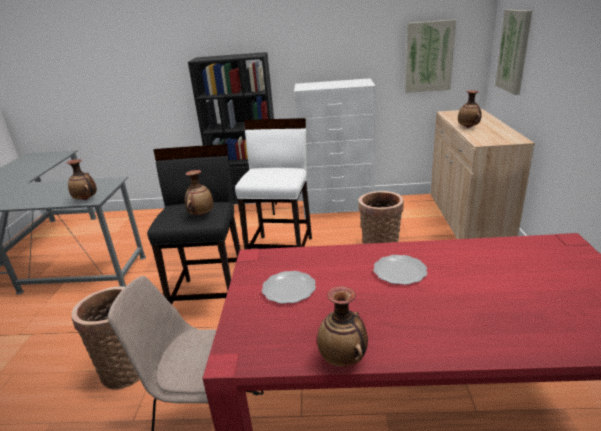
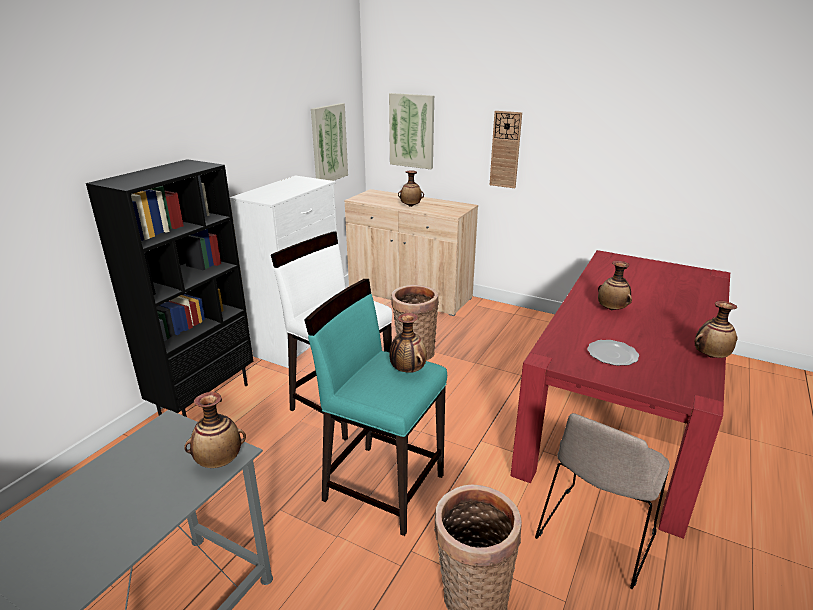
camera: 65 degrees left, 0 degrees up
black stool [147,144,241,304] -> turquoise stool [304,279,447,536]
plate [373,255,427,285] -> vase [598,261,632,310]
none -> wall clock [490,111,522,188]

